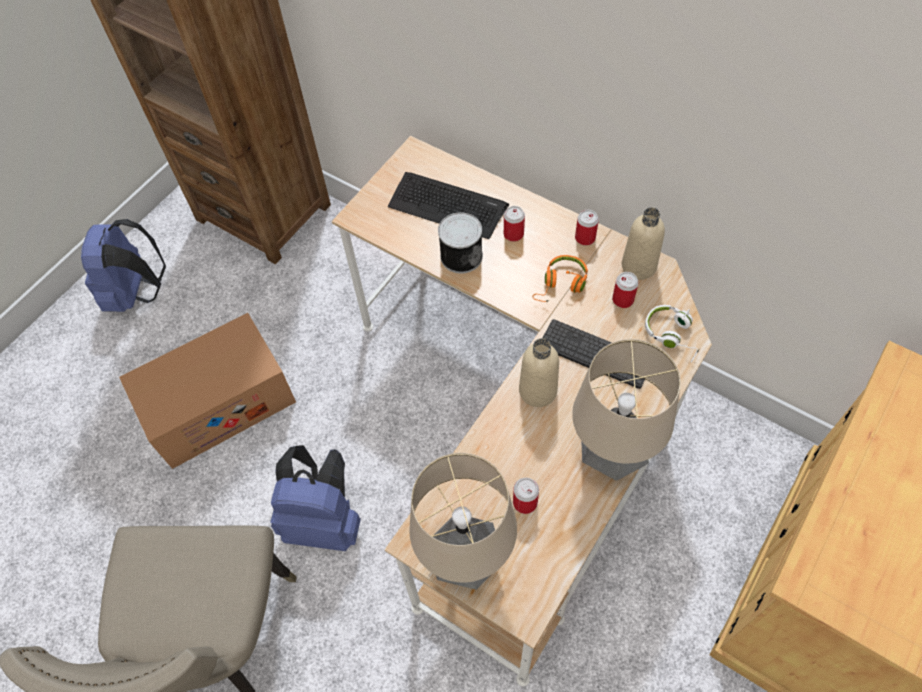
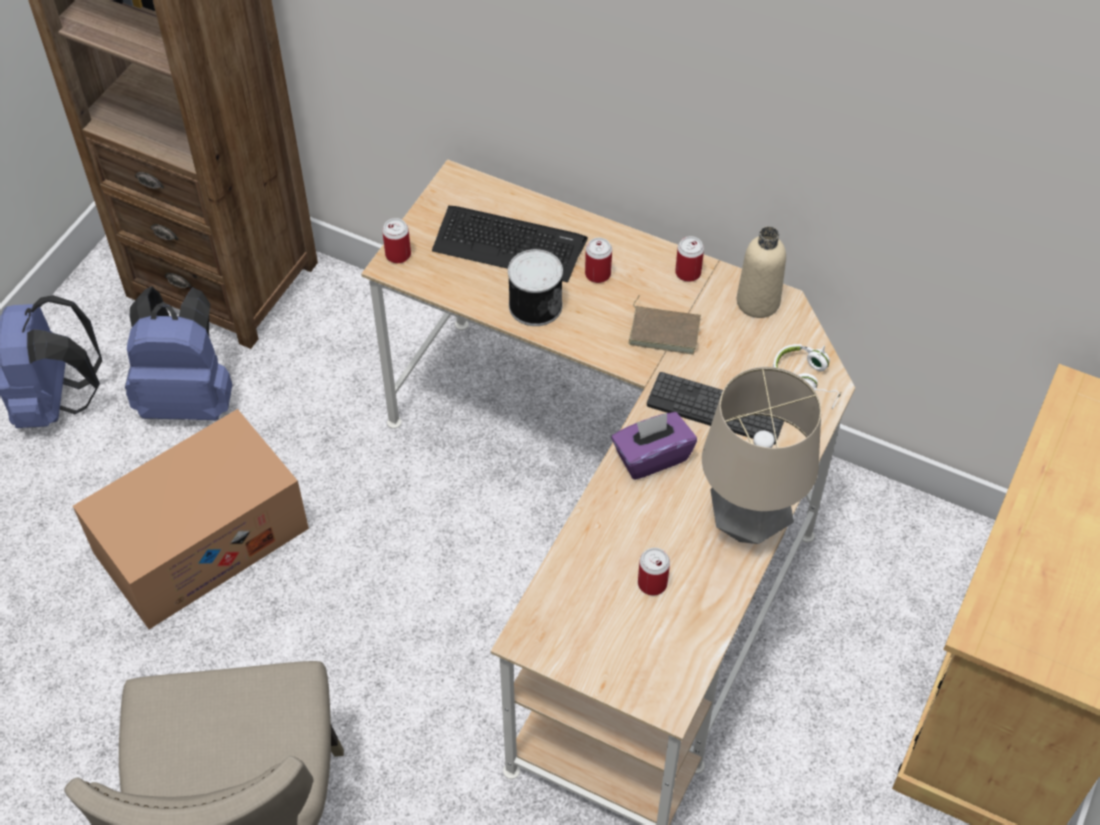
camera: 10 degrees left, 5 degrees down
blue backpack [270,445,361,551] -> blue backpack moved to [125,287,233,420]
table lamp [409,453,517,590] -> none
beige bottle [519,338,559,407] -> purple tissue box [611,412,697,480]
orange headphones [532,255,588,302] -> brown book [628,295,701,354]
can [612,272,639,308] -> can moved to [382,218,411,263]

